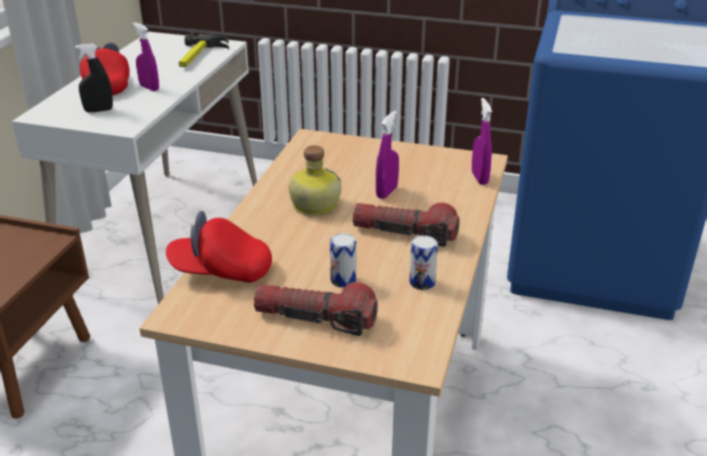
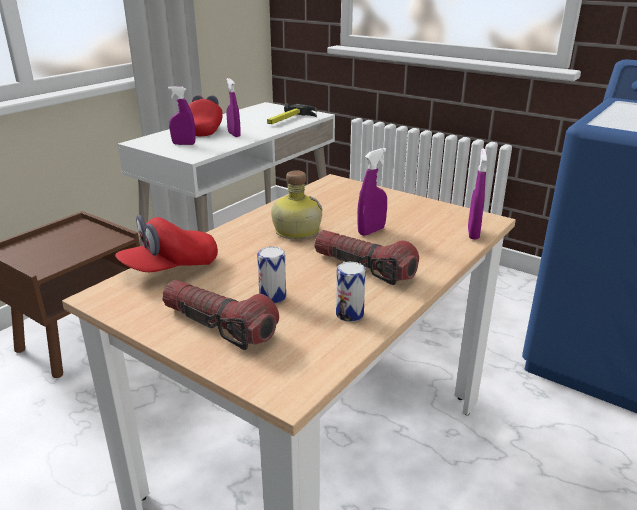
camera: 20 degrees right, 5 degrees down
black spray bottle [75,44,113,112] -> purple spray bottle [168,86,196,145]
red cap [166,211,272,283] -> red cap turned 60 degrees counterclockwise [115,215,218,272]

